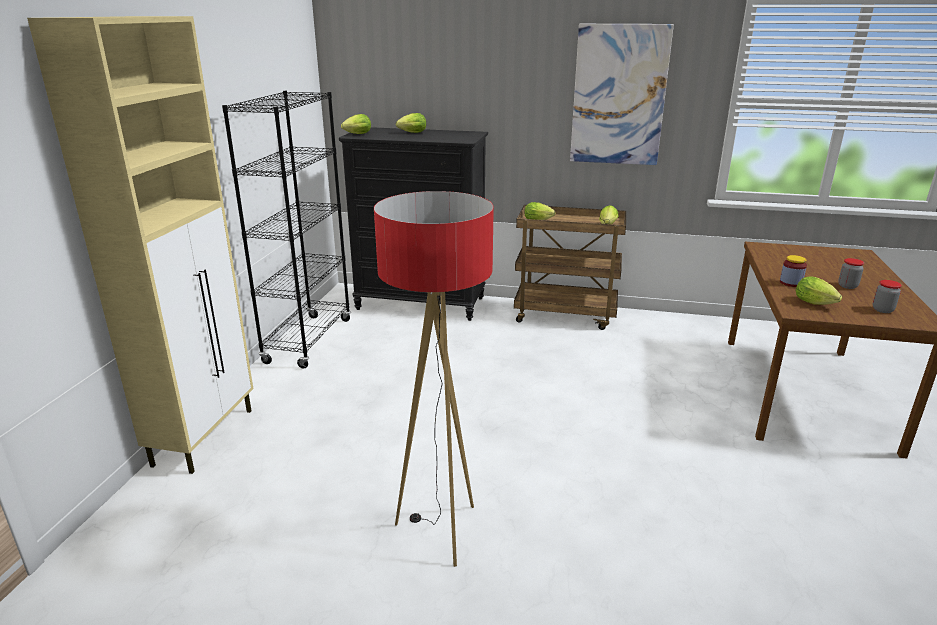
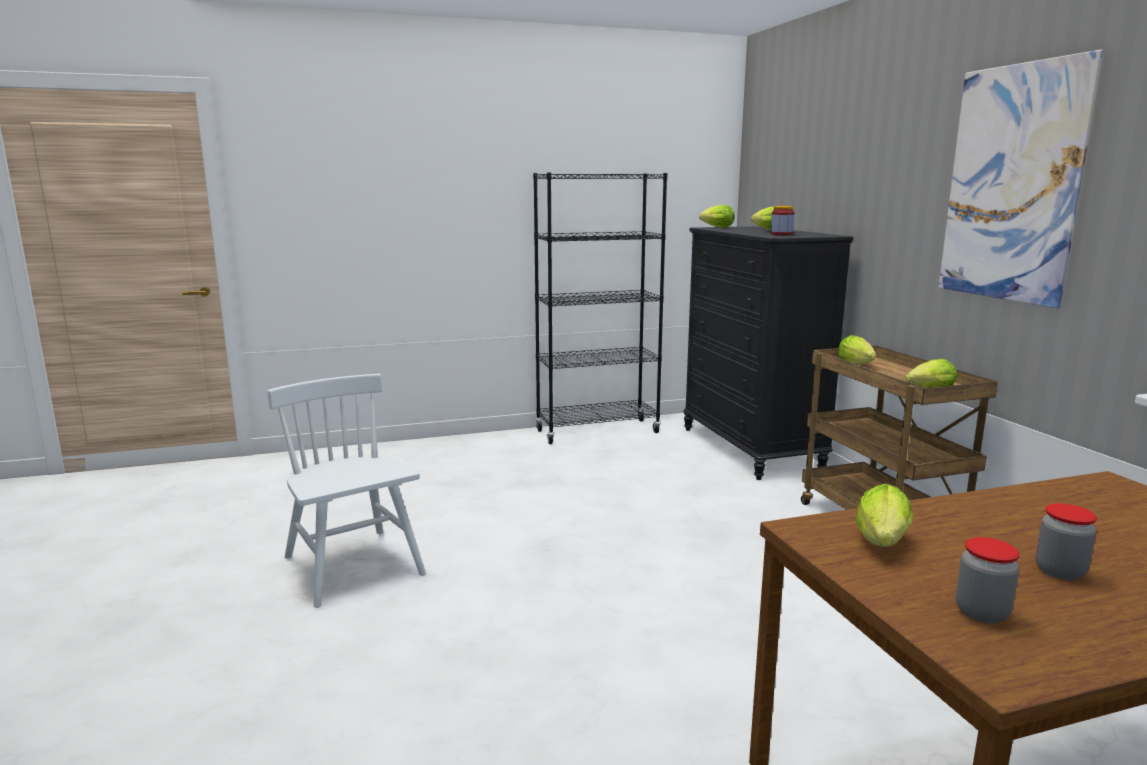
camera: 60 degrees right, 10 degrees down
beige cabinet [27,16,253,474] -> none
floor lamp [374,191,494,567] -> white chair [267,374,426,608]
jar [780,255,807,287] -> jar moved to [770,206,794,235]

